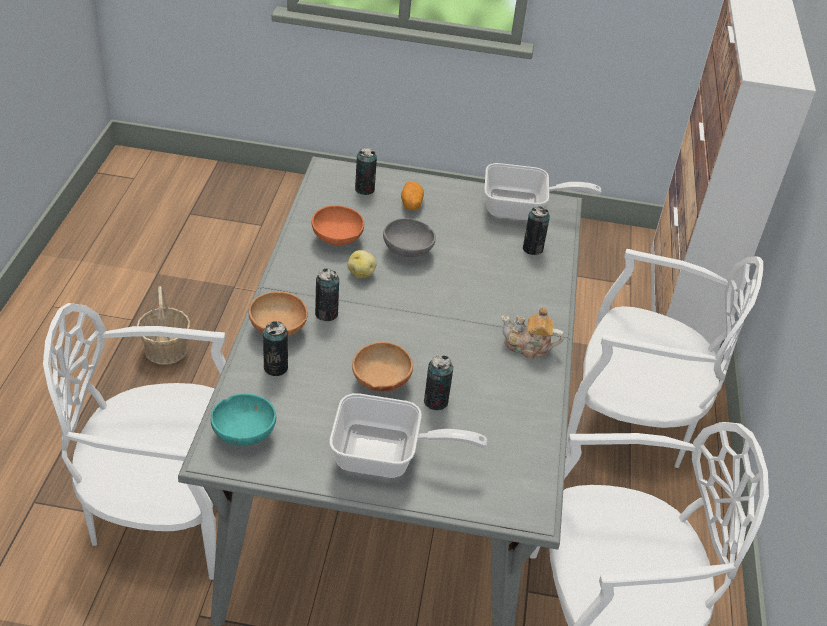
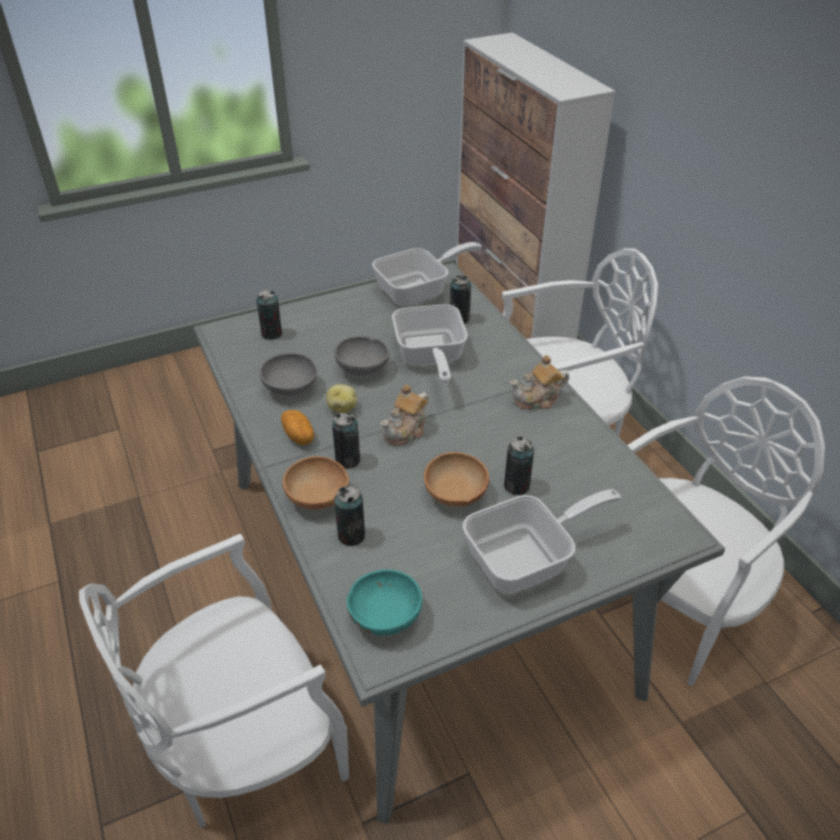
camera: 30 degrees left, 0 degrees up
basket [137,286,191,365] -> none
orange bowl [312,205,364,245] -> grey bowl [260,353,317,396]
potato [401,181,424,210] -> potato moved to [281,410,314,445]
none -> teapot [381,385,428,446]
none -> frying pan [392,304,468,383]

